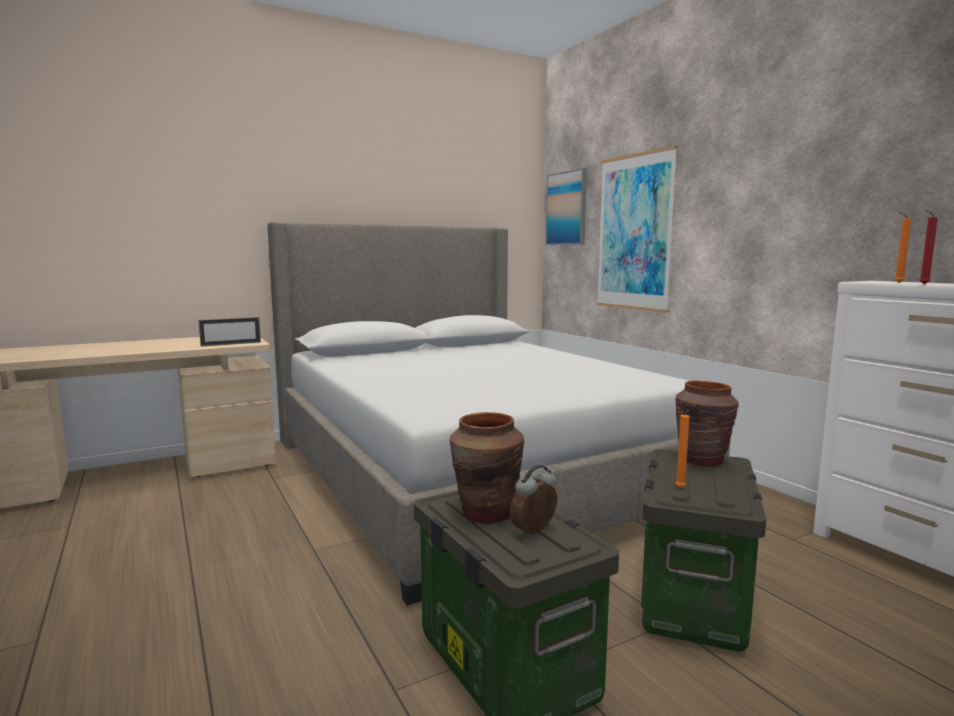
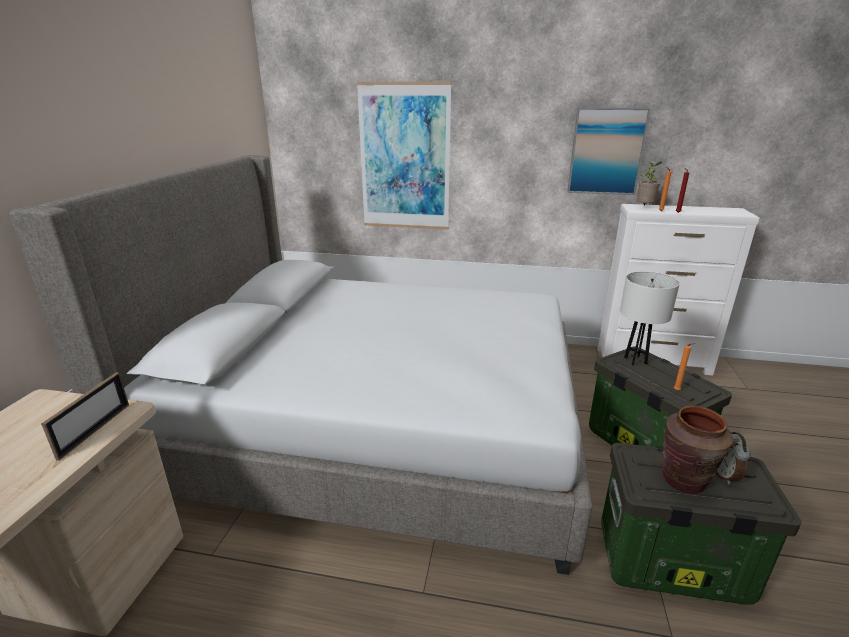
camera: 50 degrees left, 15 degrees up
picture [545,168,587,246] -> picture moved to [567,108,651,195]
brown vase [675,380,739,467] -> white table lamp [620,271,680,365]
none -> potted plant [637,161,663,205]

